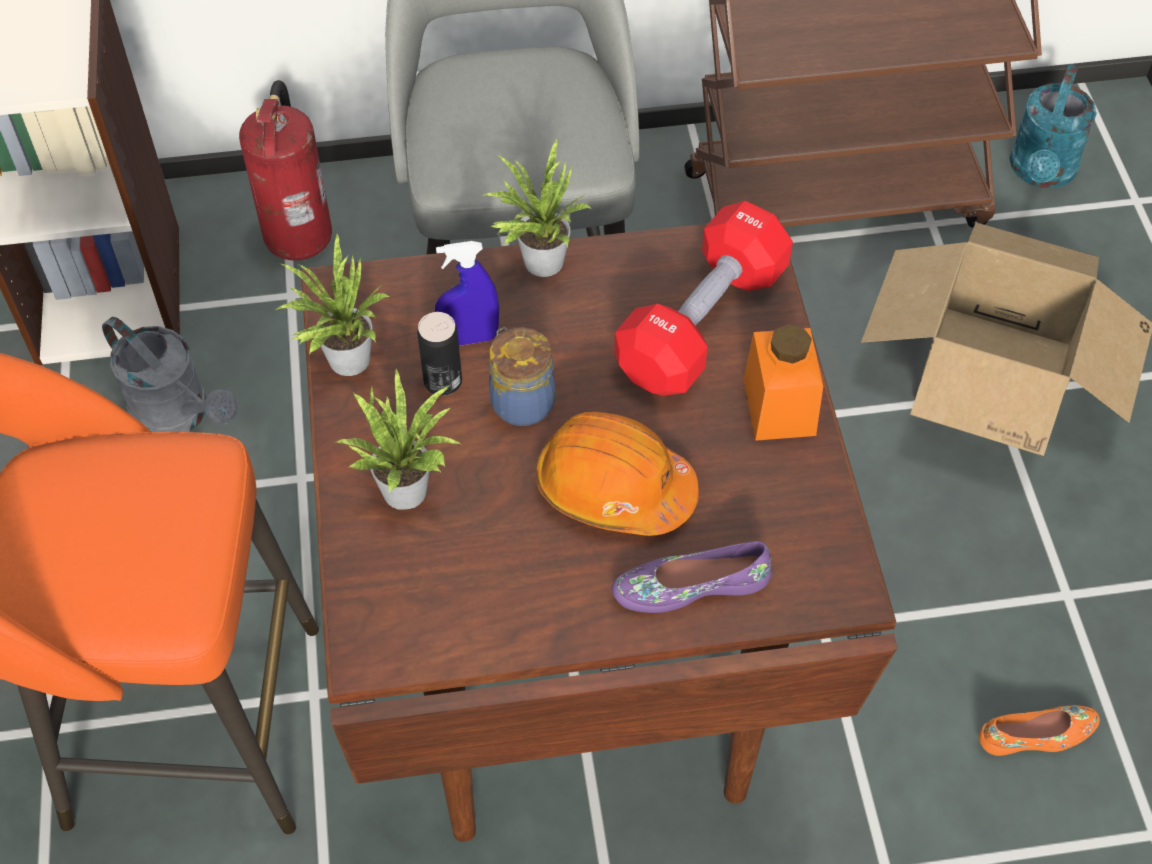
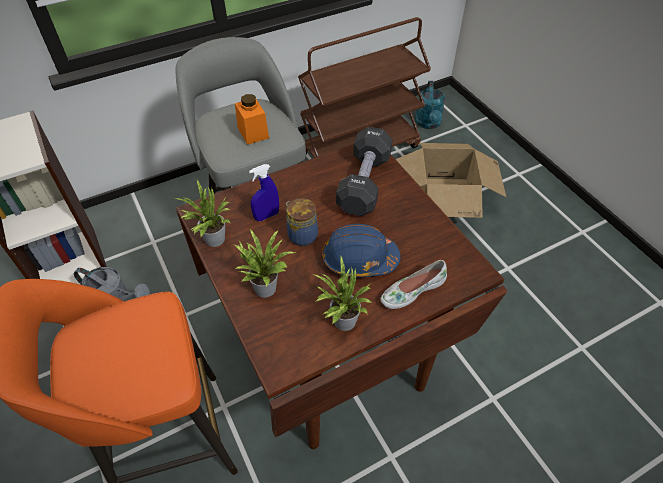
camera: 20 degrees left, 5 degrees down
fire extinguisher [239,80,332,261] -> none
can [417,312,462,396] -> none
potted plant [481,139,593,277] -> potted plant moved to [313,256,372,331]
orange hard hat [535,412,699,536] -> blue hard hat [322,224,401,277]
purple shoe [612,541,772,613] -> white shoe [380,260,447,309]
red dumbbell [614,201,793,396] -> black dumbbell [336,127,393,216]
orange jar [743,324,823,441] -> orange jar moved to [235,94,269,145]
orange shoe [979,705,1100,756] -> none

